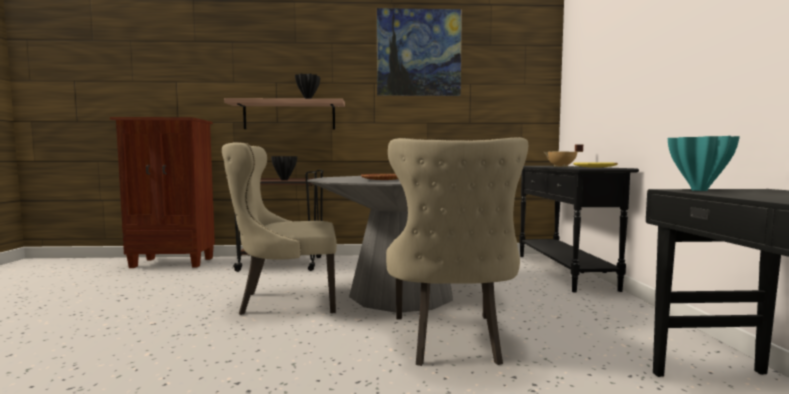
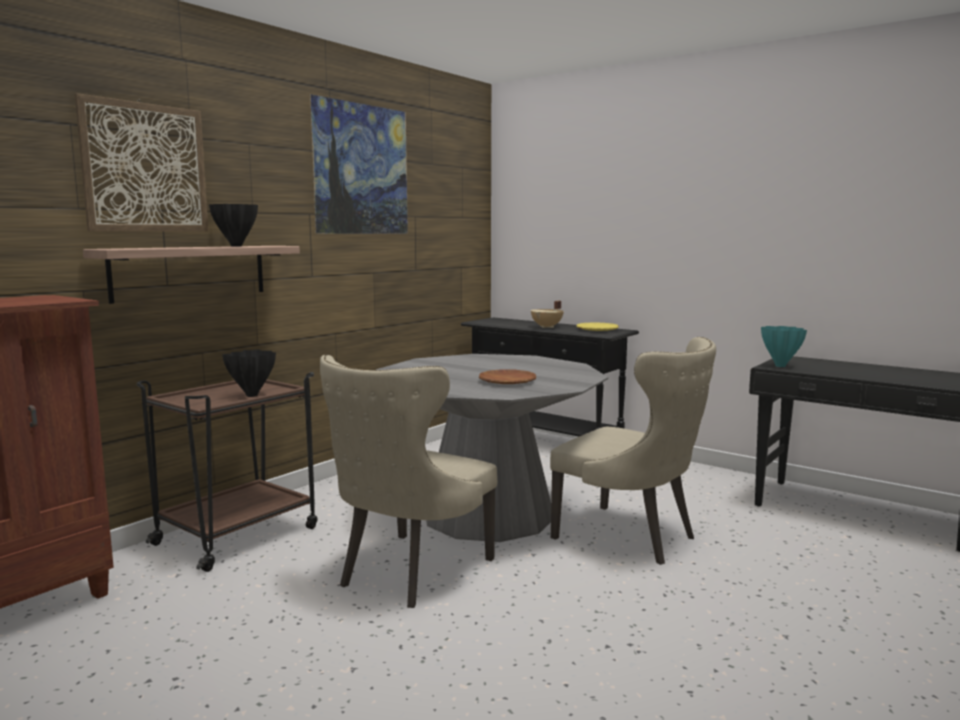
camera: 50 degrees left, 5 degrees up
none -> picture [75,93,209,231]

